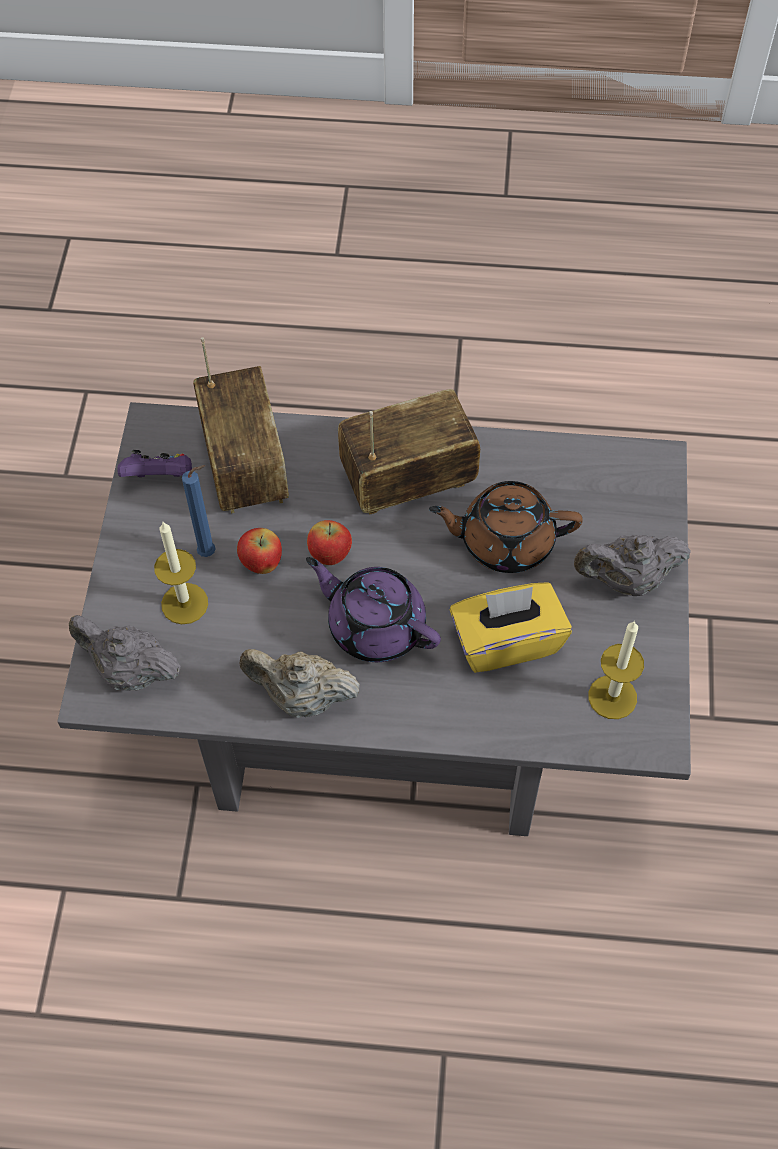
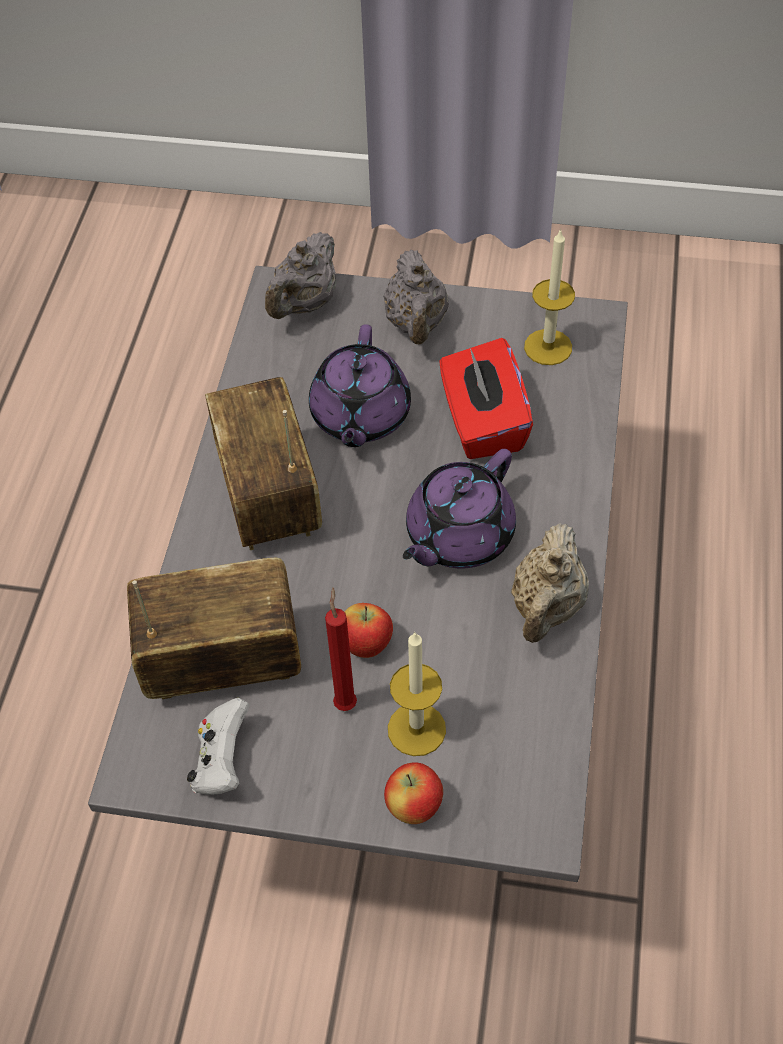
camera: 85 degrees left, 5 degrees down
grey teapot [69,615,181,691] -> grey teapot moved to [265,232,336,319]
purple game controller [117,450,192,477] -> white game controller [187,698,250,795]
blue candle [182,465,216,557] -> red candle [325,587,357,711]
apple [307,520,352,565] -> apple moved to [384,762,443,824]
brown teapot [429,481,583,573] -> purple teapot [309,324,411,447]
yellow tissue box [450,582,572,673] -> red tissue box [439,338,533,459]

